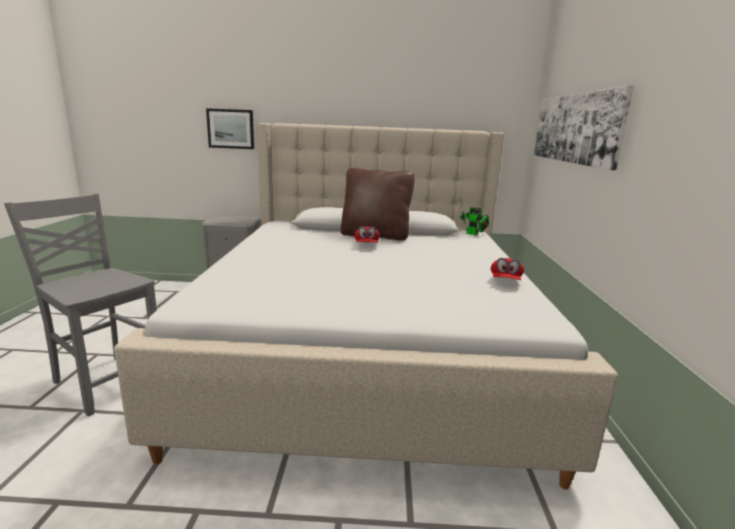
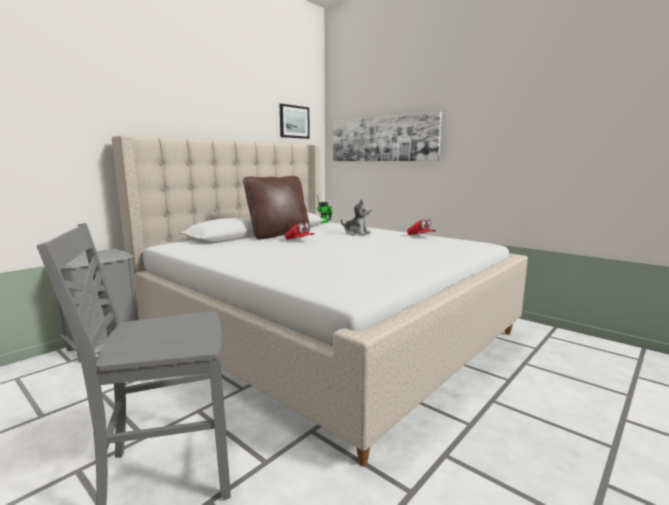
camera: 50 degrees left, 5 degrees down
picture [206,108,254,149] -> picture moved to [280,104,310,139]
none -> plush toy [341,199,371,236]

